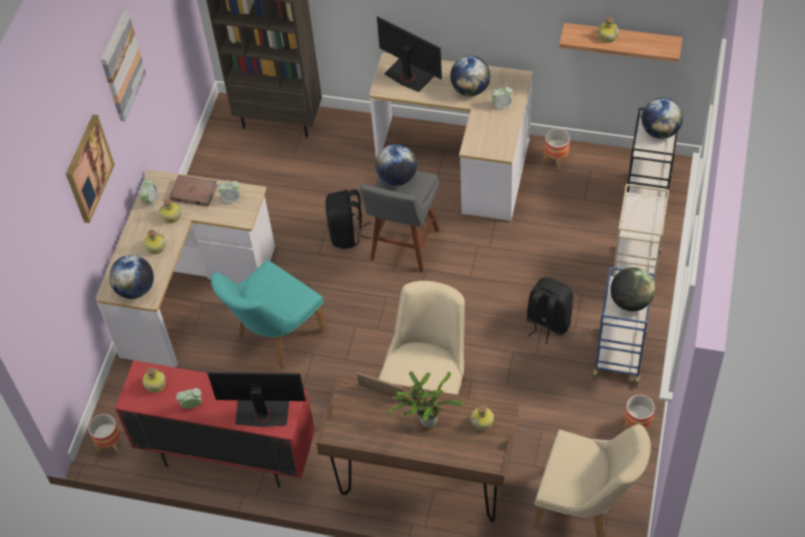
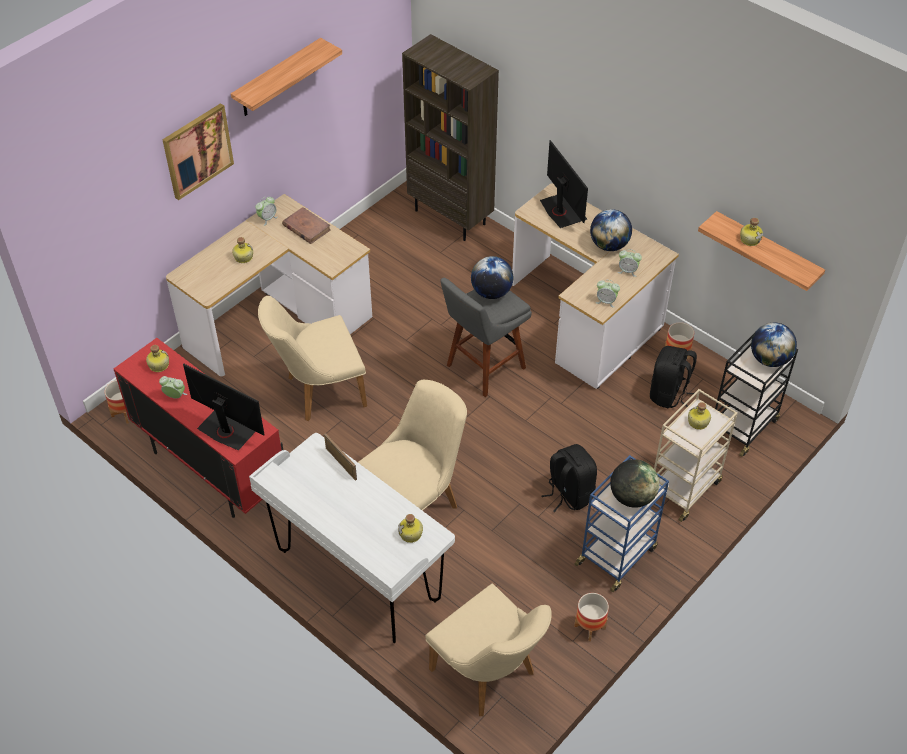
camera: 25 degrees right, 5 degrees down
picture [101,10,146,121] -> shelf [231,38,342,116]
globe [109,255,154,299] -> none
bottle [160,199,181,223] -> bottle moved to [688,402,711,430]
turquoise chair [211,260,327,369] -> beige chair [258,296,367,421]
alarm clock [217,180,241,205] -> alarm clock moved to [596,280,620,308]
brown desk [316,376,519,522] -> white desk [249,433,455,643]
black backpack [326,189,371,249] -> black backpack moved to [650,346,697,408]
potted plant [387,371,464,428] -> none

